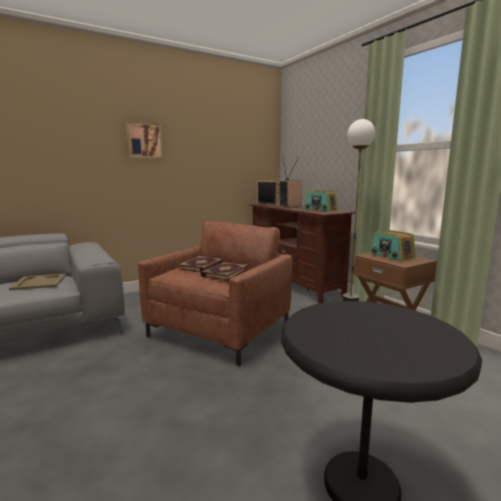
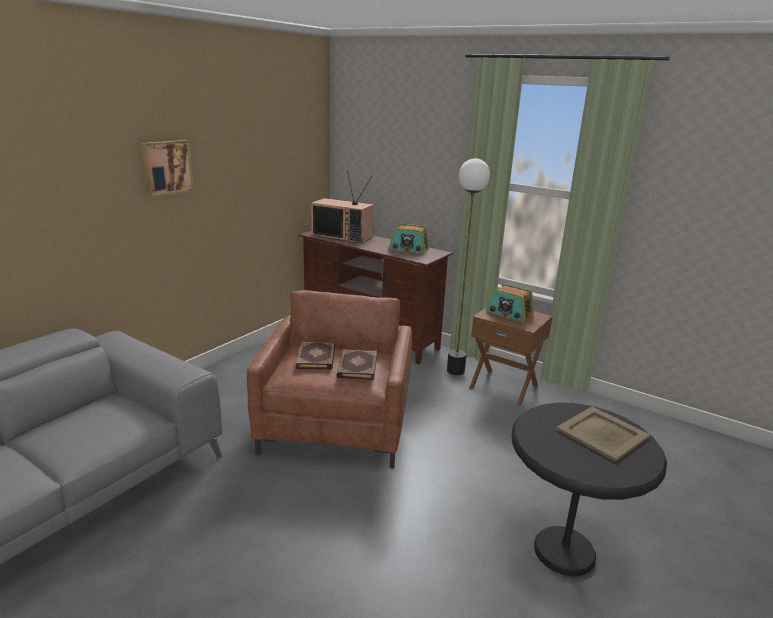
camera: 25 degrees left, 10 degrees up
beige tray [9,274,66,290] -> beige tray moved to [556,406,650,462]

